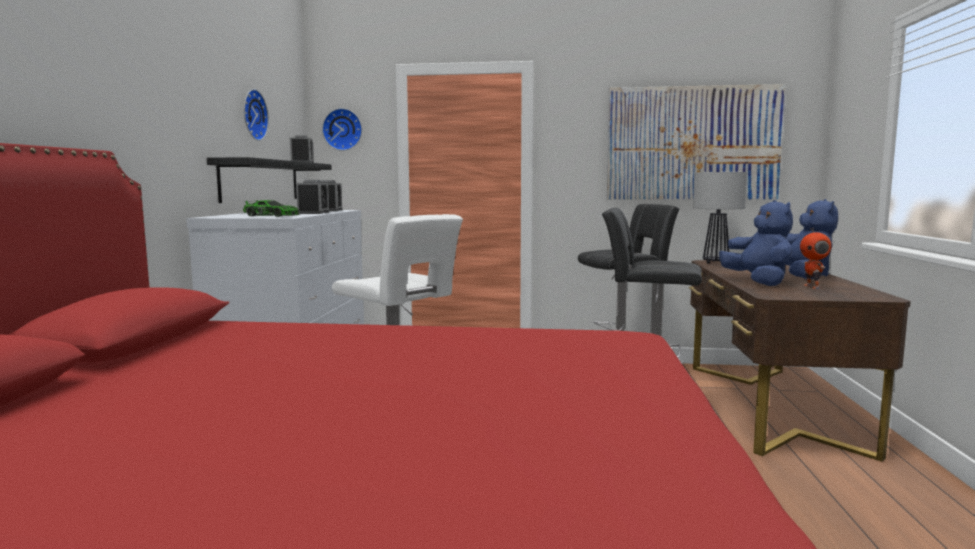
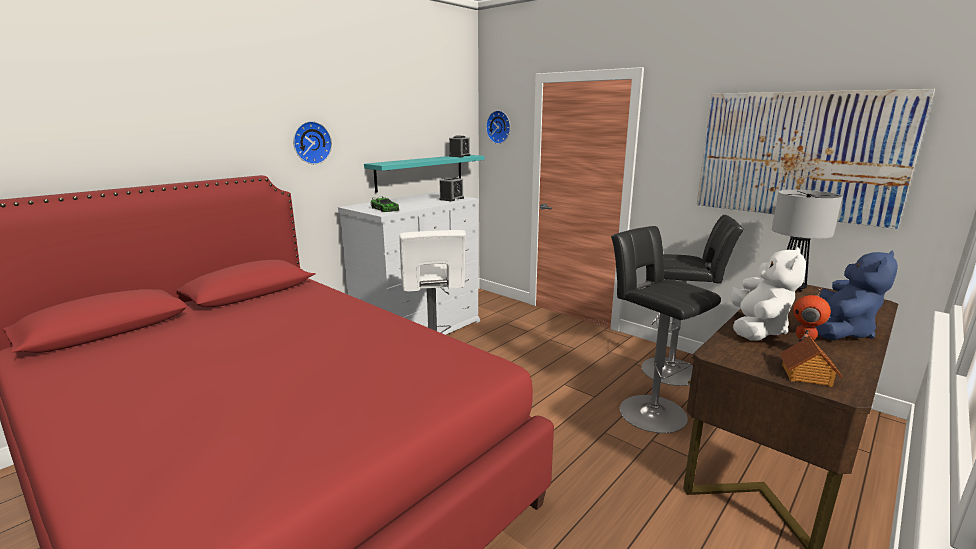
camera: 35 degrees right, 10 degrees up
black shelf [207,157,332,203] -> turquoise shelf [364,155,485,193]
wall clock [244,89,269,141] -> wall clock moved to [293,121,332,164]
alarm clock [296,180,330,214] -> none
blue plush toy [719,200,793,286] -> white plush toy [731,247,806,341]
none -> toy house [779,336,843,387]

